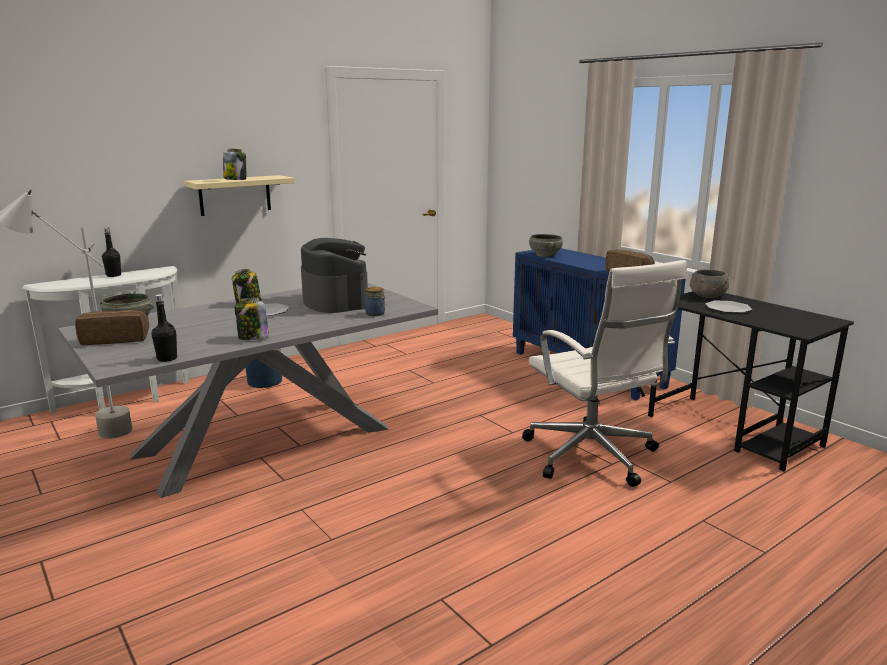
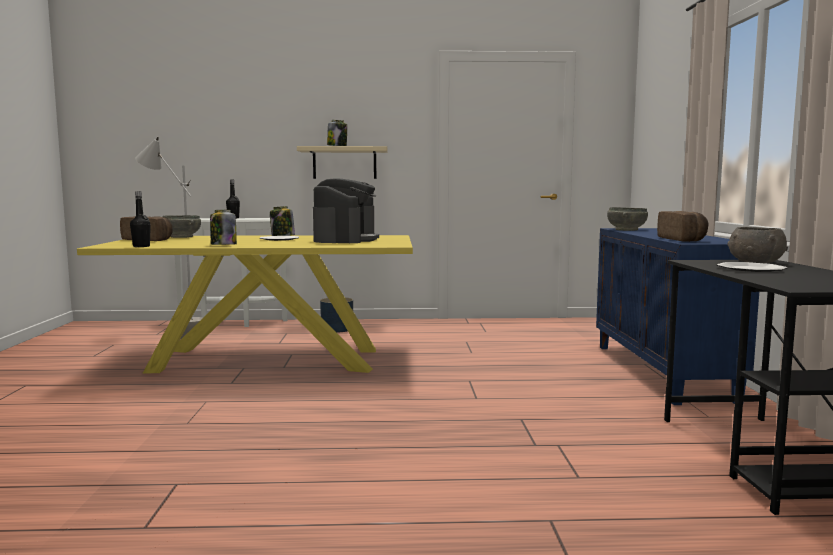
camera: 35 degrees right, 10 degrees down
grey dining table [58,283,438,498] -> yellow dining table [77,235,413,373]
jar [365,287,386,316] -> none
white office chair [522,260,687,487] -> none

